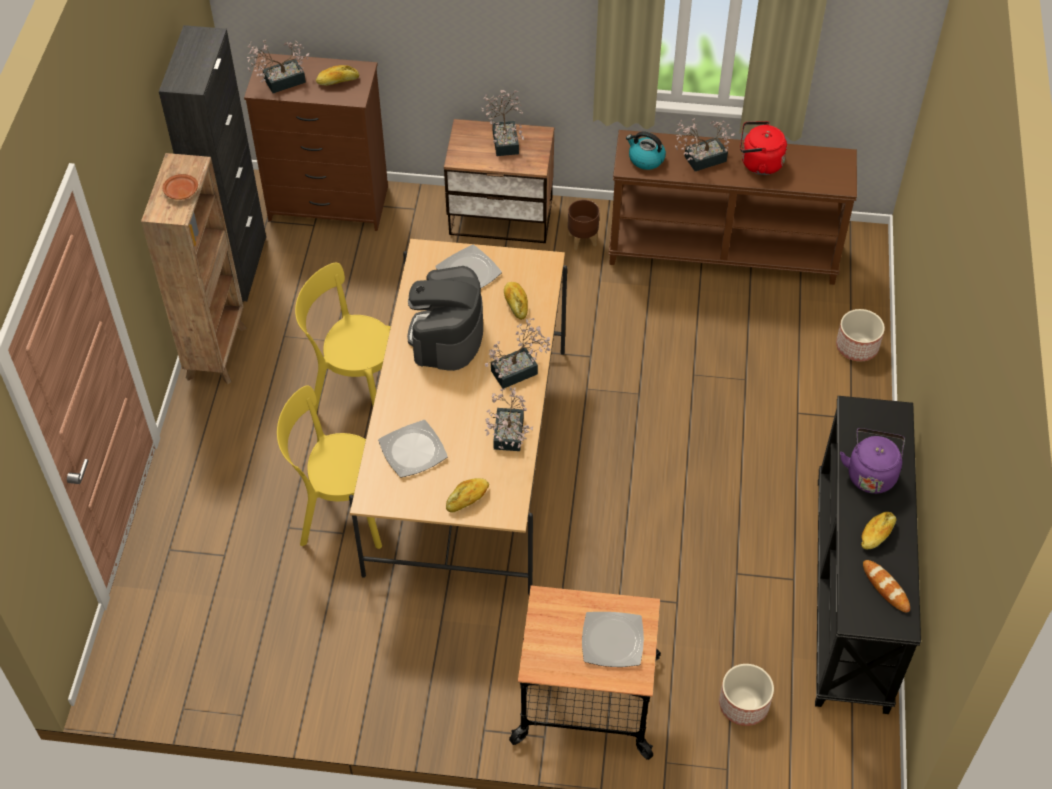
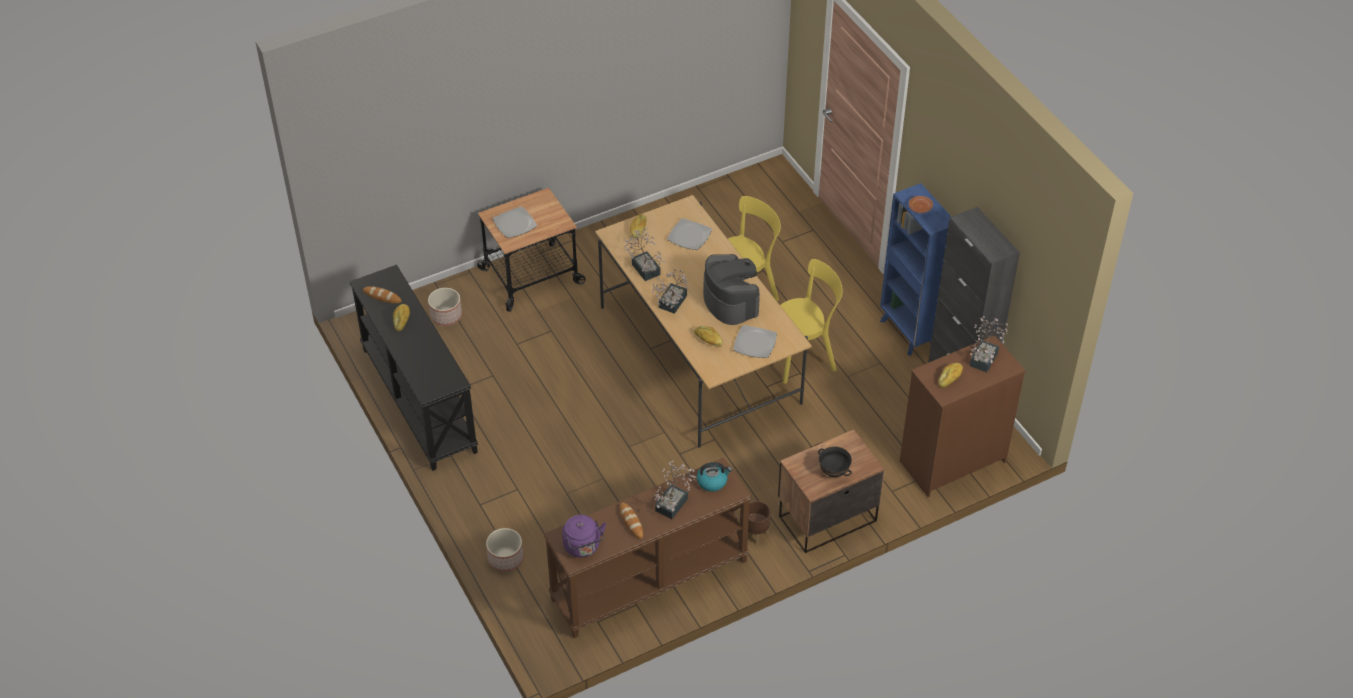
camera: 145 degrees right, 5 degrees down
brown bookcase [141,153,247,384] -> blue bookcase [880,183,952,356]
potted plant [482,90,524,156] -> black bowl [818,446,852,477]
red kettle [740,121,787,175] -> bread [620,503,643,539]
purple kettle [840,428,905,494] -> purple kettle moved to [562,515,606,557]

